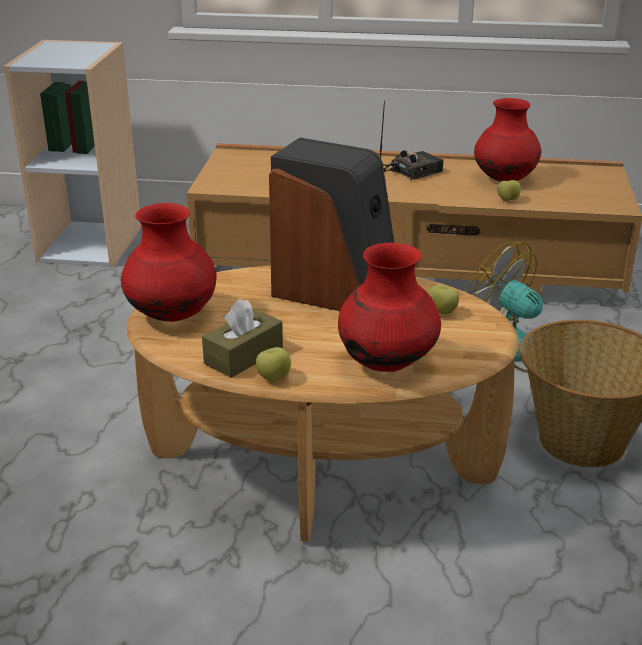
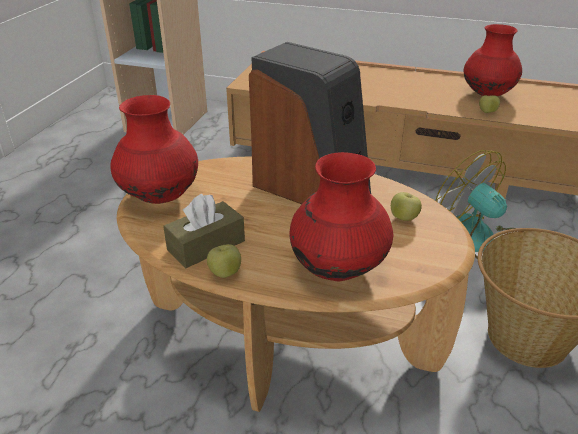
camera: 10 degrees right, 5 degrees up
radio [380,100,443,180] -> none

